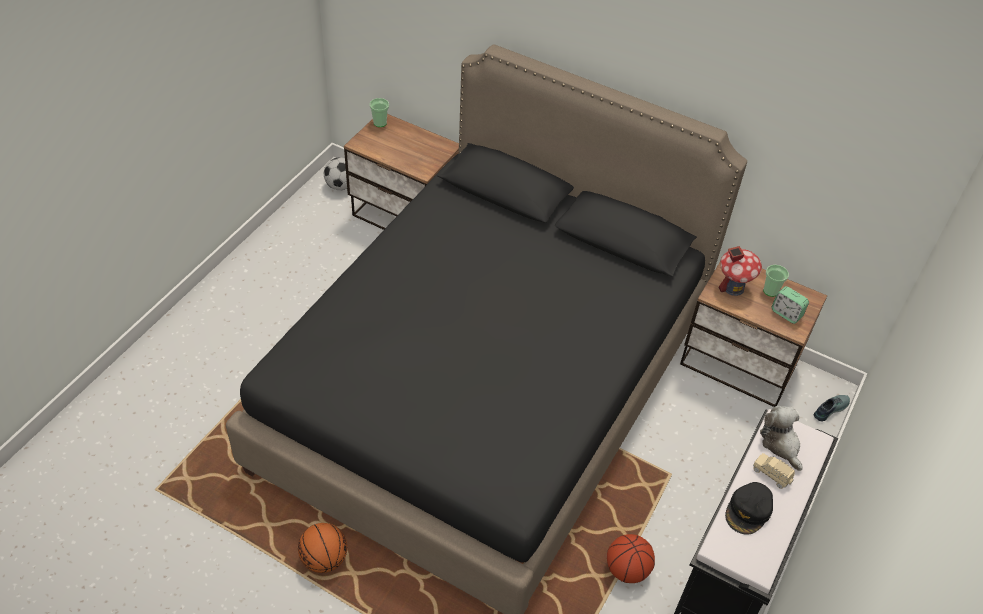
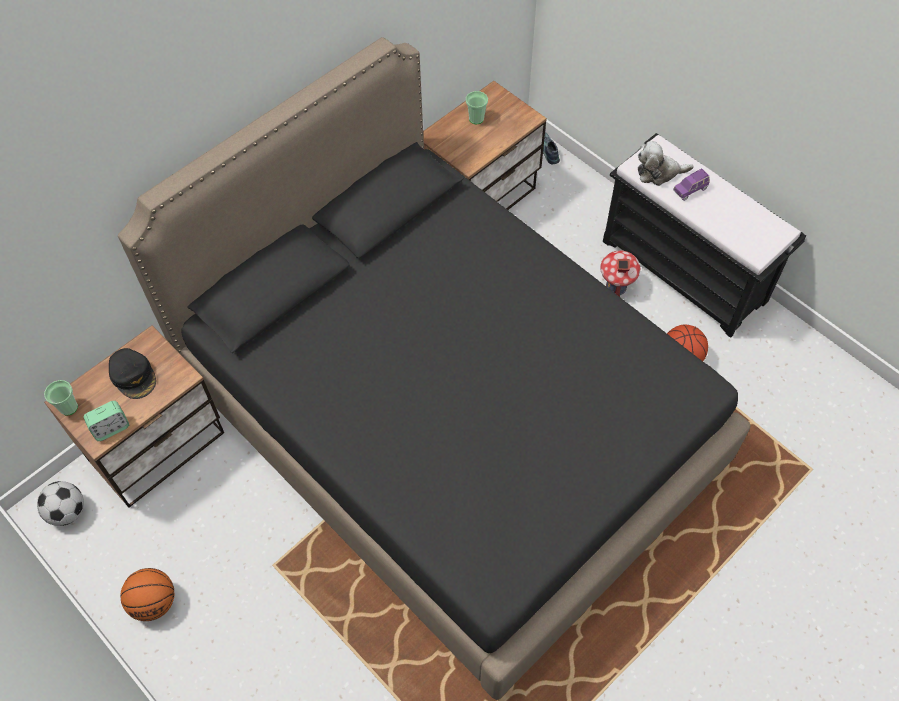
camera: 70 degrees left, 10 degrees up
basketball [298,523,347,573] -> basketball moved to [121,568,175,621]
toy house [718,246,762,296] -> toy house moved to [600,250,640,297]
black cap [725,482,773,535] -> black cap moved to [109,348,156,399]
beige toy car [753,453,795,489] -> purple toy car [673,168,710,201]
alarm clock [771,286,809,324] -> alarm clock moved to [83,401,129,441]

